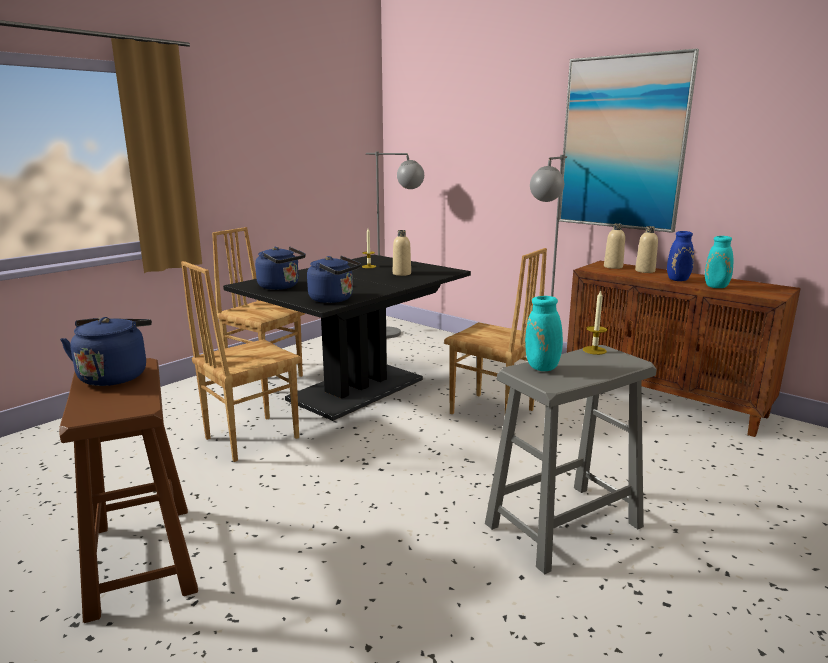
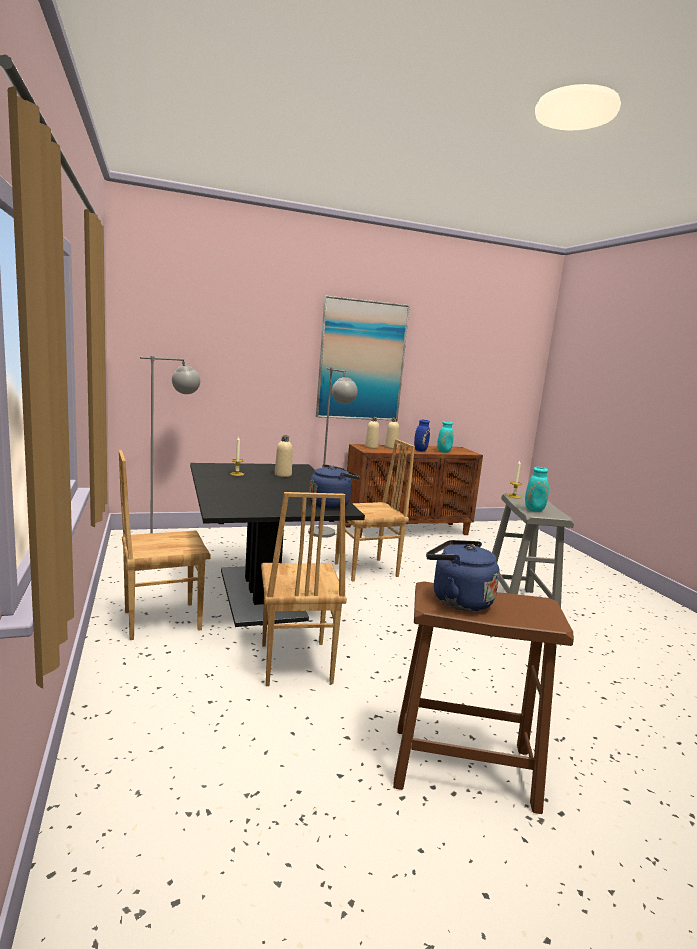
camera: 60 degrees left, 5 degrees down
blue kettle [255,247,306,290] -> none

